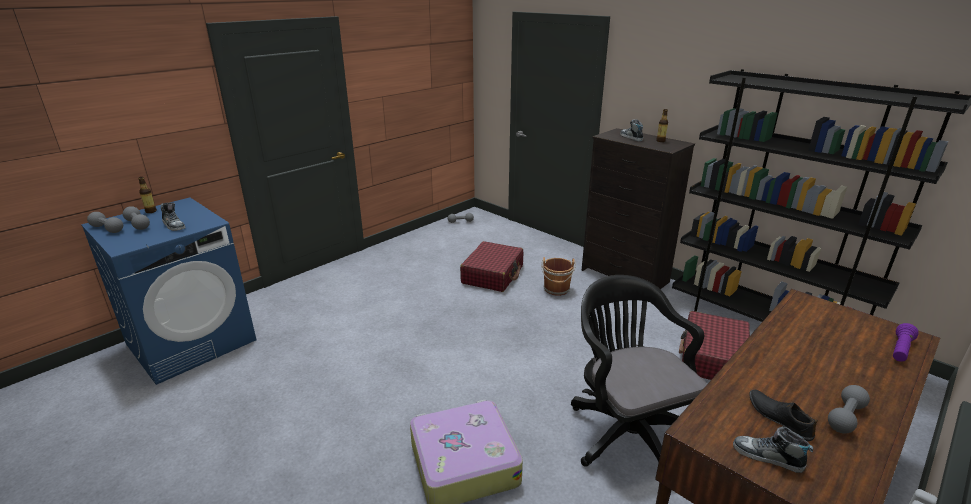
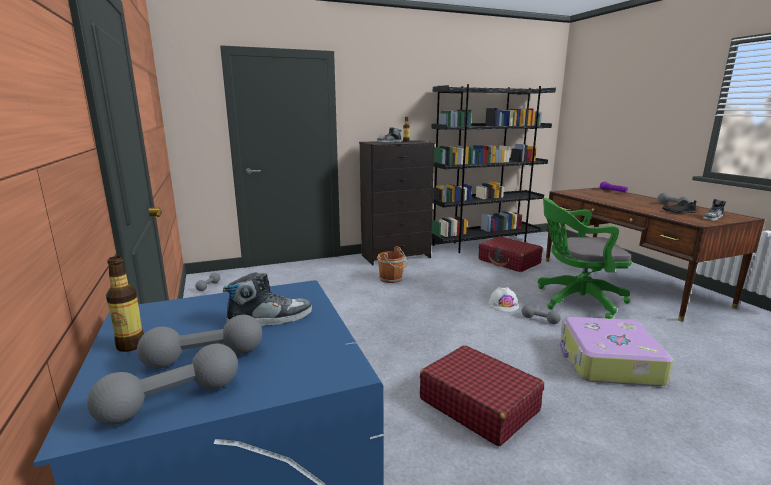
camera: 65 degrees left, 10 degrees down
red suitcase [460,241,523,292] -> red suitcase moved to [420,345,544,446]
black office chair [571,275,707,467] -> green office chair [538,198,632,319]
none -> white hard hat [489,287,519,312]
none -> grey dumbbell [522,305,561,324]

